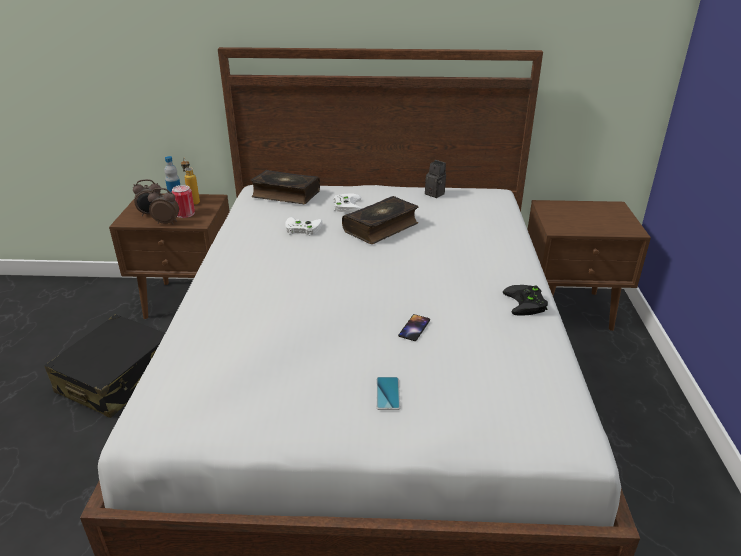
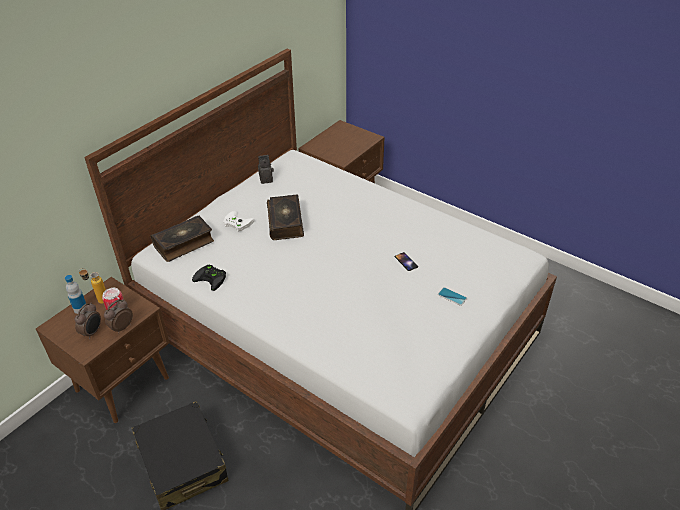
camera: 55 degrees left, 10 degrees up
white game controller [285,217,323,236] -> none
black game controller [503,285,548,316] -> black game controller moved to [192,265,226,291]

